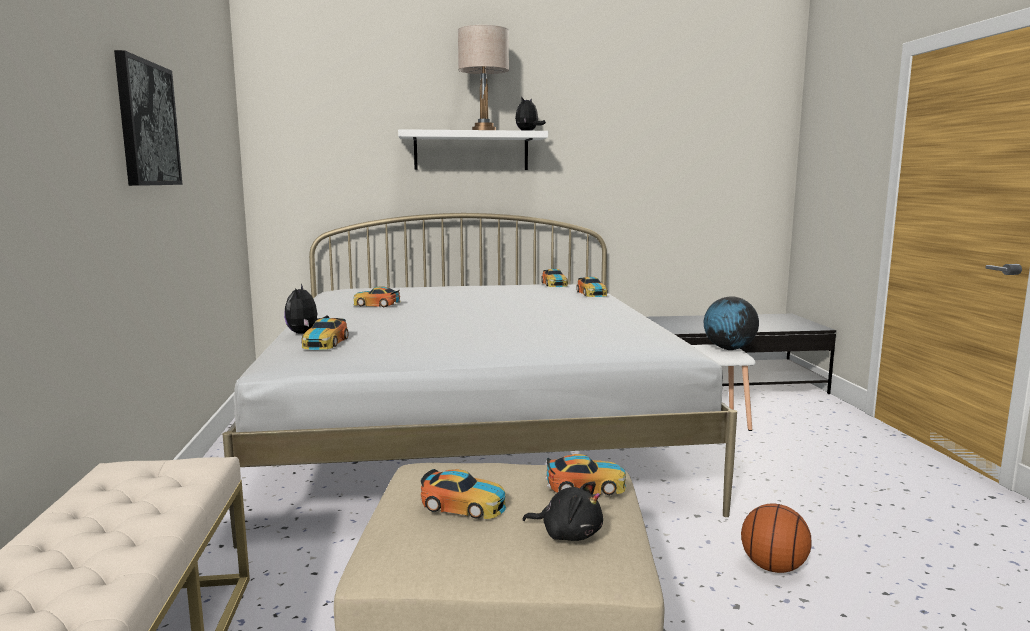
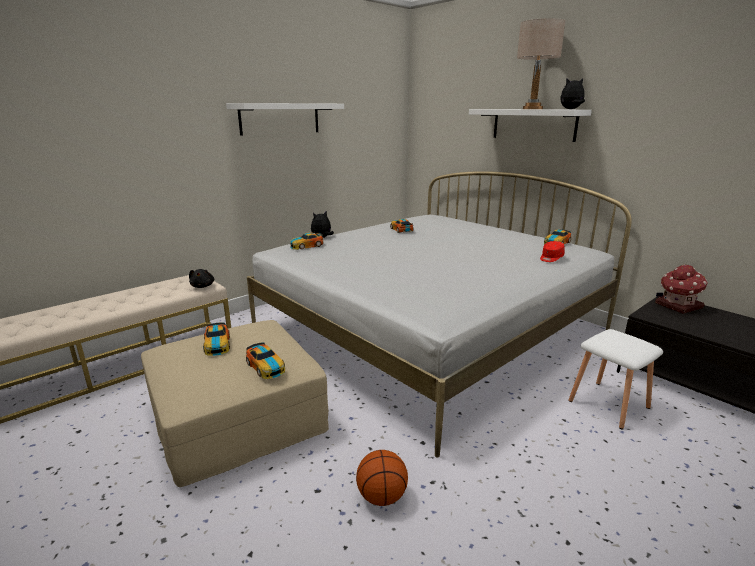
camera: 55 degrees right, 10 degrees up
picture [114,50,183,186] -> white shelf [226,103,344,135]
black plush toy [522,481,603,541] -> black plush toy moved to [189,269,214,288]
toy car [576,277,608,297] -> red cap [540,241,565,262]
globe [704,296,759,350] -> none
none -> toy house [655,264,708,314]

